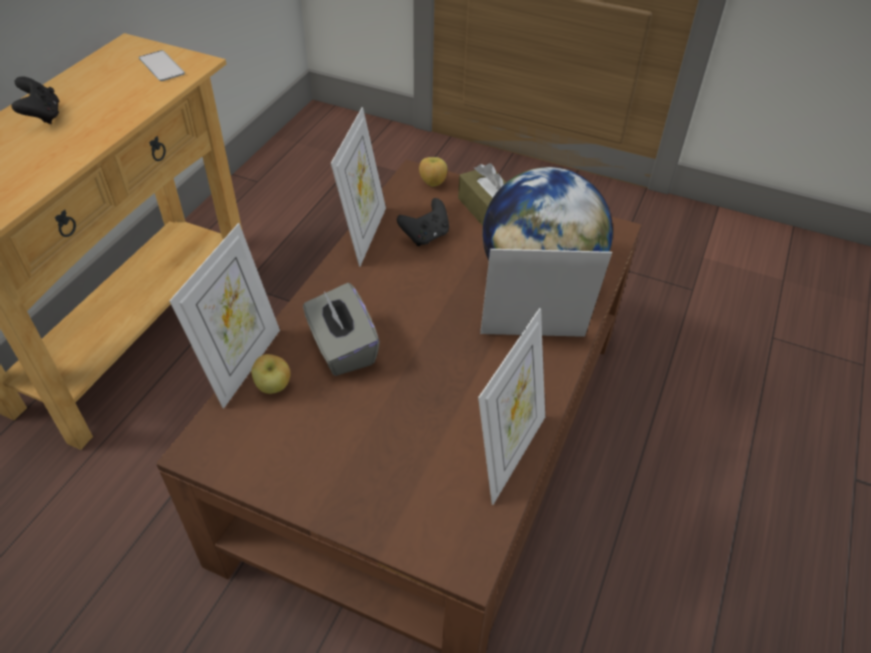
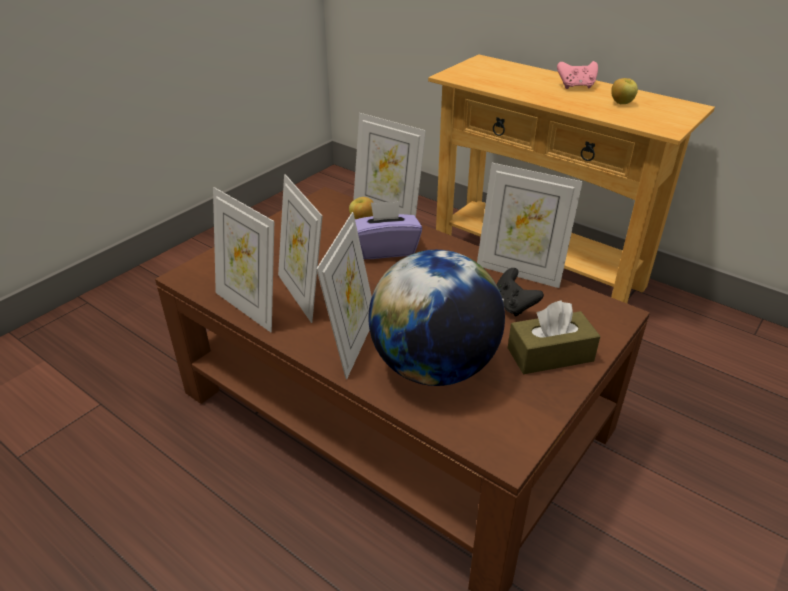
camera: 105 degrees right, 10 degrees down
black game controller [11,76,59,124] -> pink game controller [557,61,598,89]
phone [139,50,185,81] -> none
grey tissue box [303,283,380,376] -> purple tissue box [355,201,422,259]
apple [419,157,447,187] -> apple moved to [611,78,638,104]
none -> picture frame [278,174,322,323]

